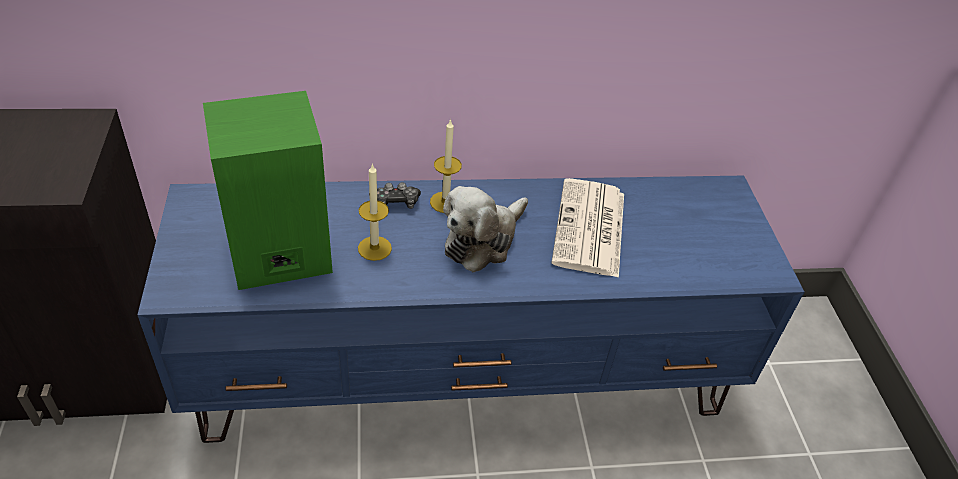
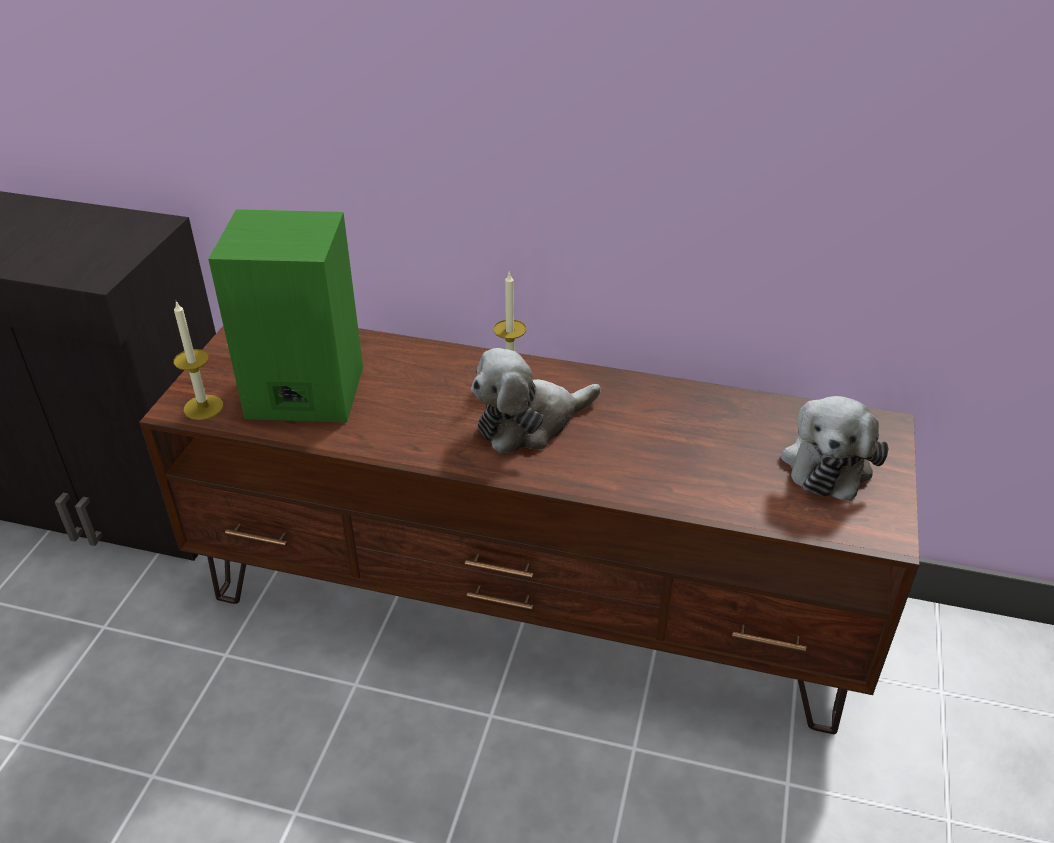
camera: 25 degrees right, 5 degrees down
blue tv stand [138,176,804,443] -> brown tv stand [139,326,919,734]
candle [358,163,392,261] -> candle moved to [174,301,223,420]
game controller [377,182,421,209] -> none
newspaper [551,178,624,278] -> none
none -> plush toy [781,396,889,501]

